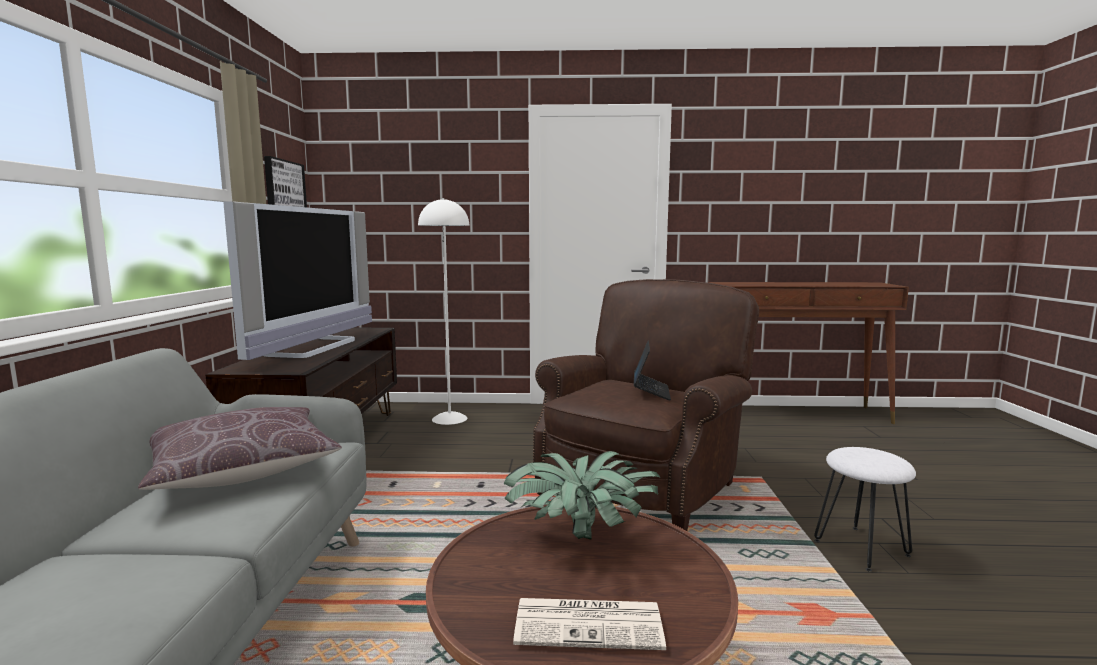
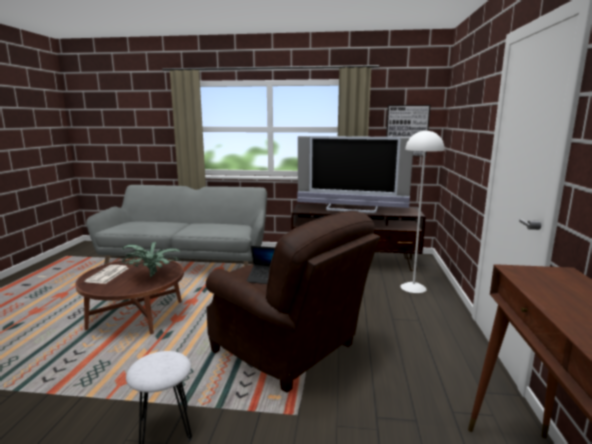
camera: 95 degrees right, 5 degrees up
brown pillow [138,407,342,490] -> none

